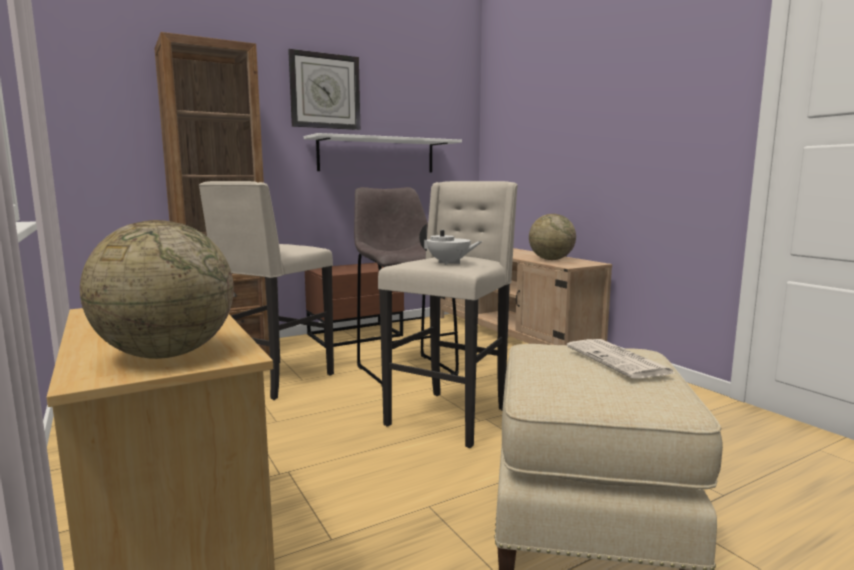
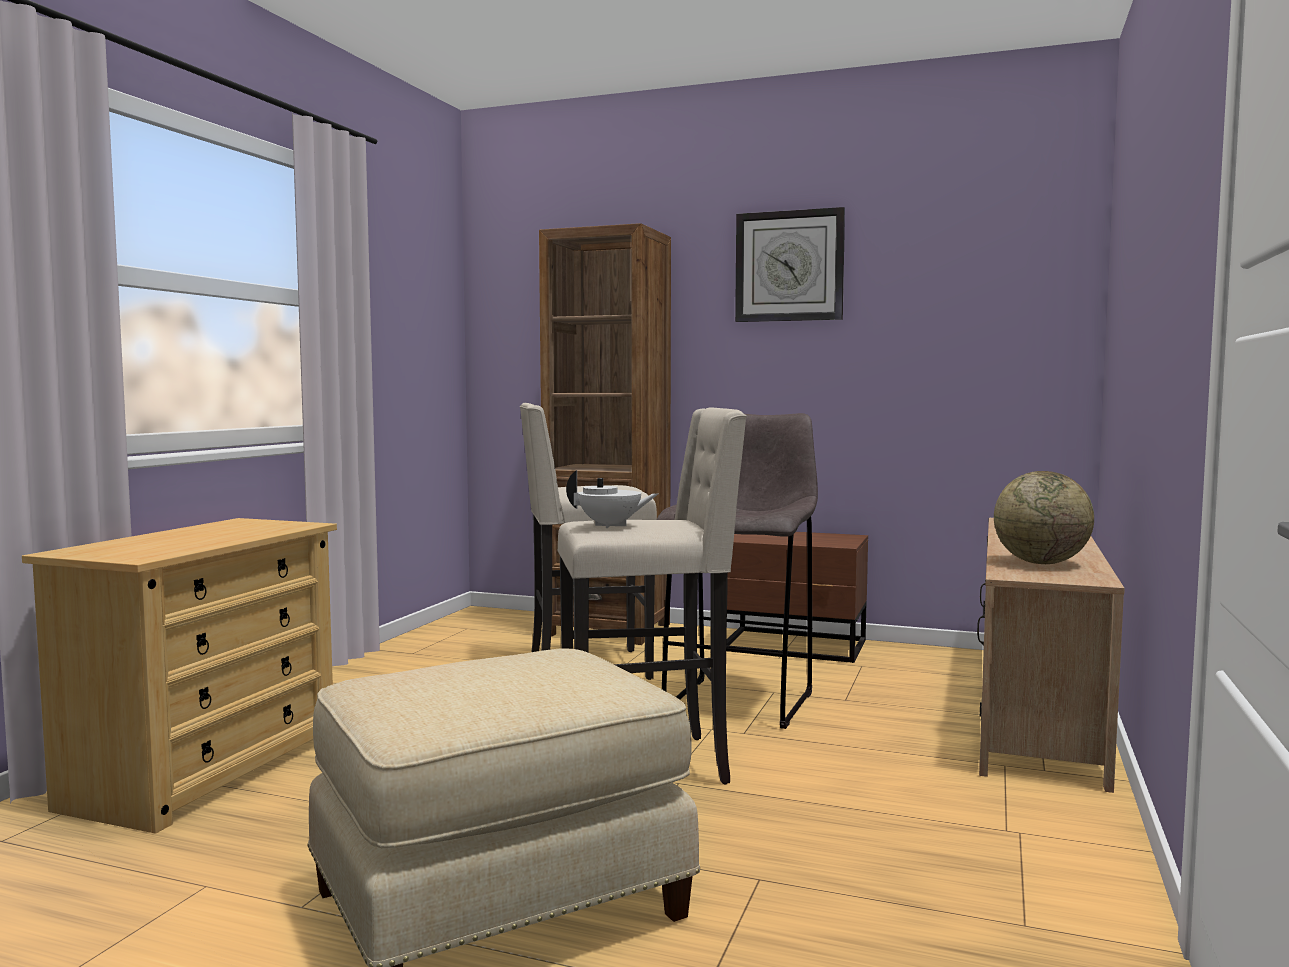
camera: 50 degrees right, 5 degrees down
globe [80,220,234,359] -> none
white shelf [304,133,462,172] -> none
white teapot [419,224,483,265] -> white teapot turned 60 degrees counterclockwise [566,470,658,528]
newspaper [567,339,677,379] -> none

